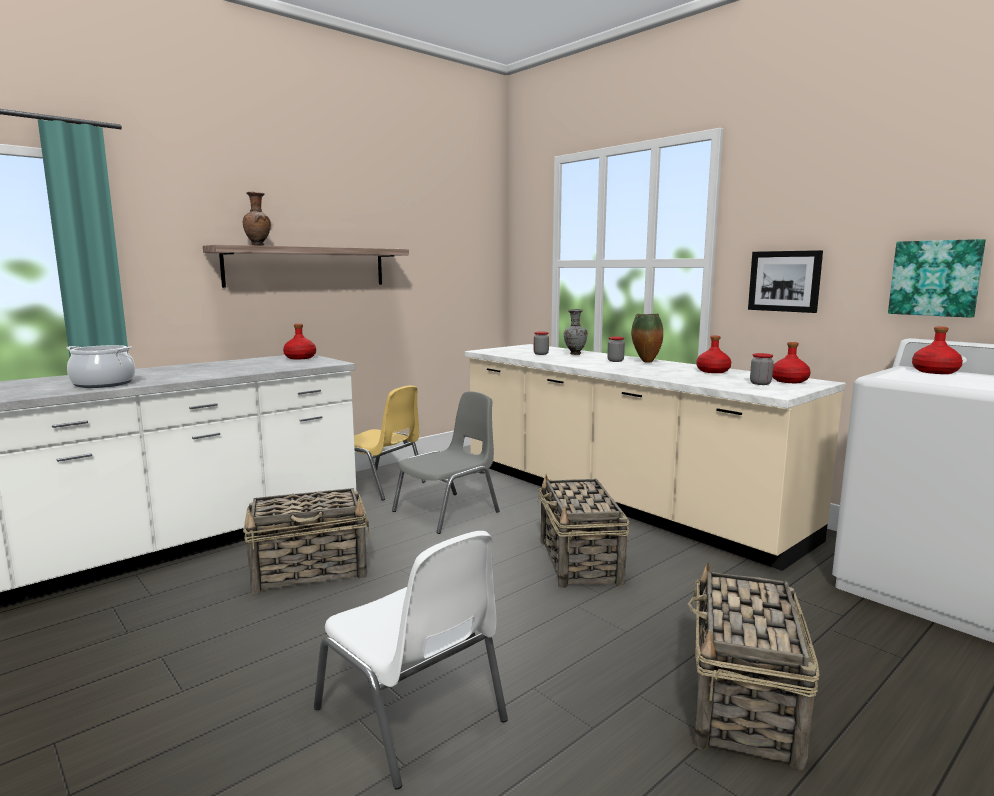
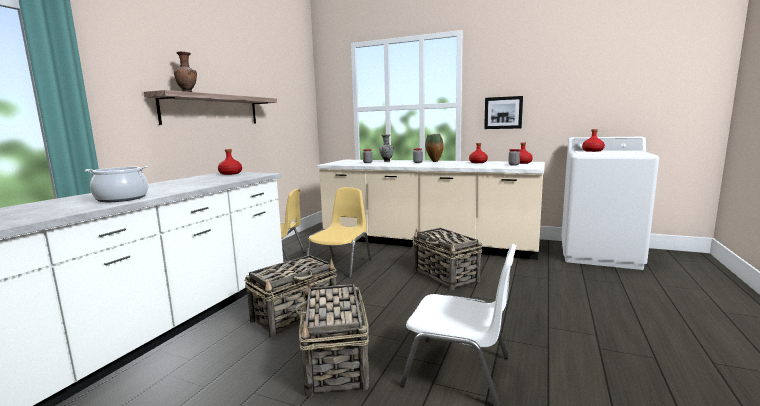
camera: 25 degrees left, 0 degrees up
grey chair [392,391,500,534] -> yellow chair [307,187,371,278]
basket [688,563,820,770] -> basket moved to [295,282,369,397]
picture [888,239,986,318] -> none

